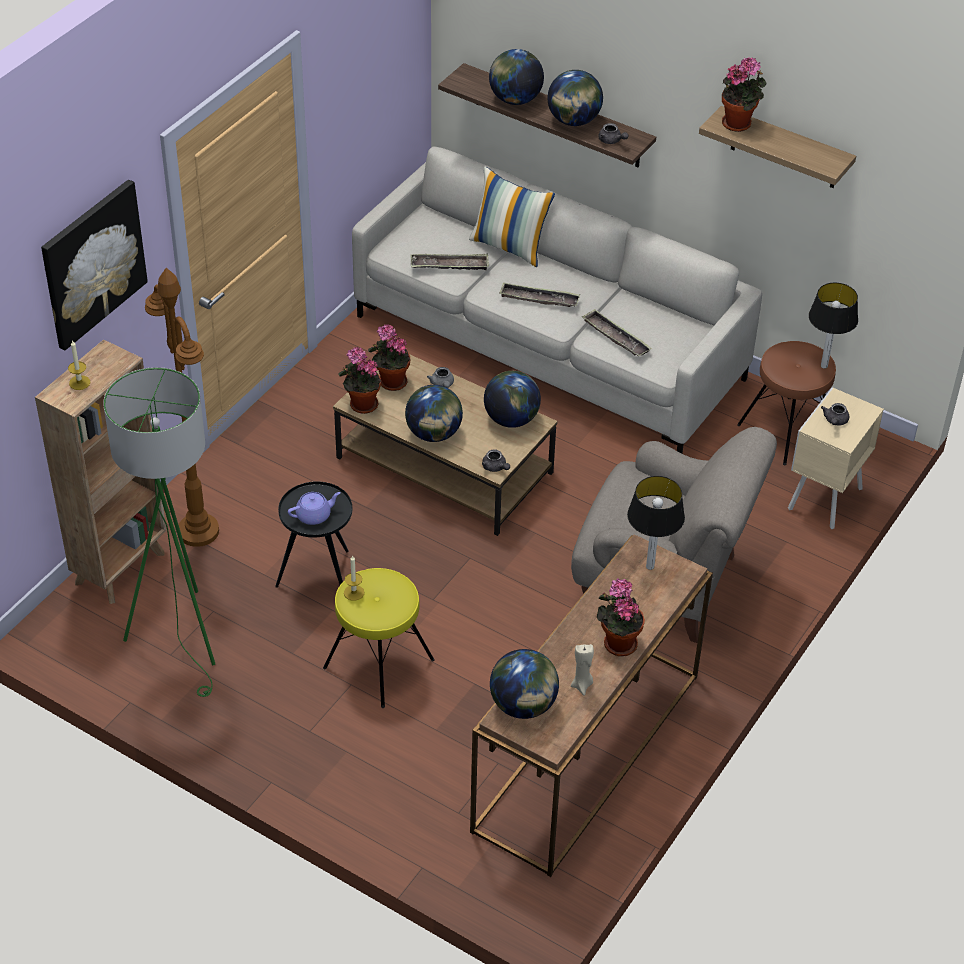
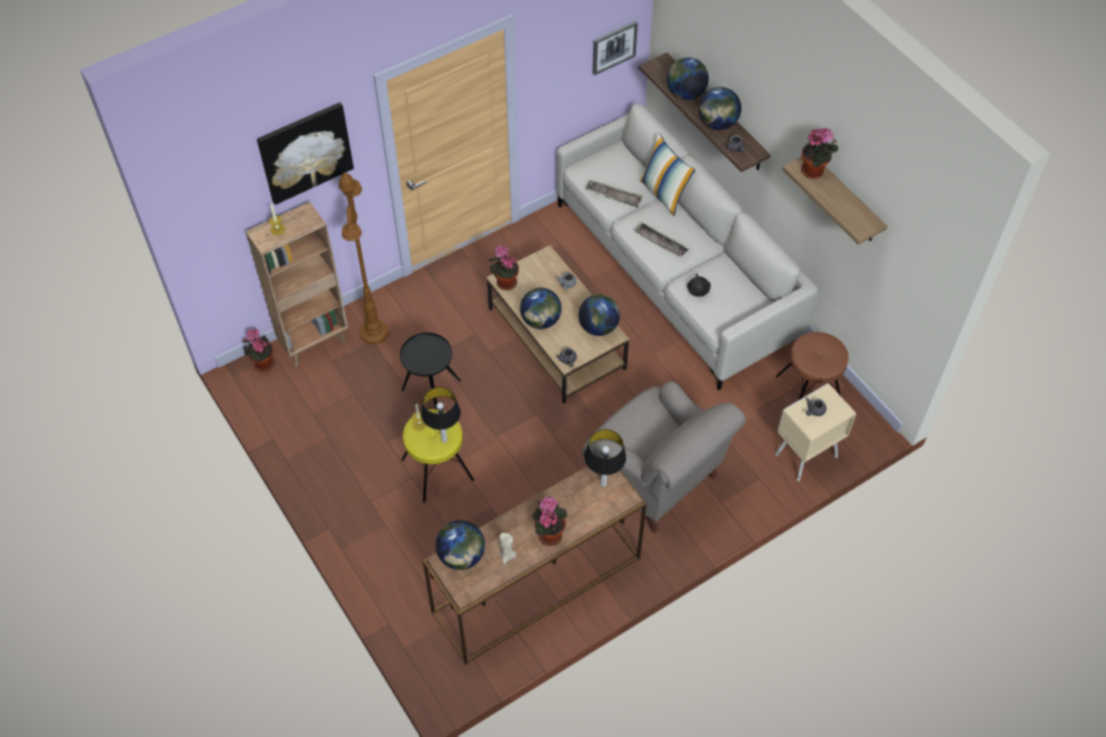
camera: 25 degrees right, 10 degrees up
green floor lamp [103,367,215,697] -> none
purple teapot [288,492,341,525] -> none
potted plant [368,324,410,391] -> potted plant moved to [243,329,275,372]
tray [582,309,652,356] -> black plush toy [687,273,711,297]
table lamp [809,283,858,369] -> table lamp moved to [421,387,461,443]
none -> picture [593,21,638,75]

